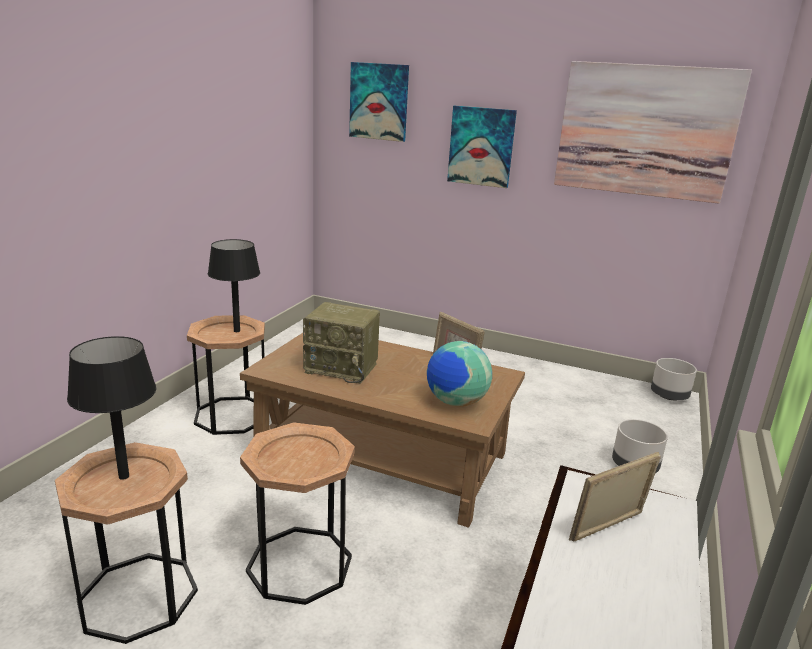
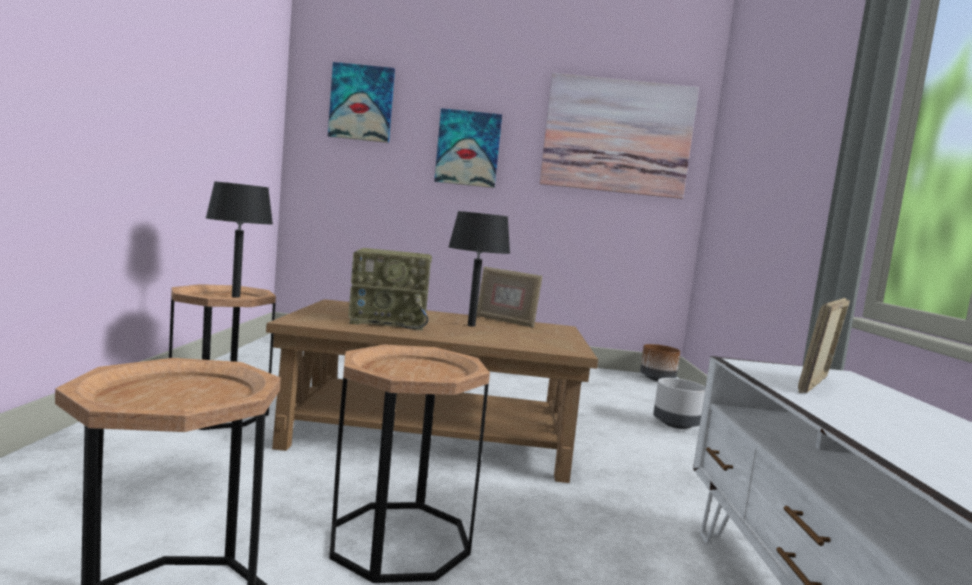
camera: 20 degrees left, 15 degrees down
black table lamp [67,336,156,480] -> black table lamp moved to [448,211,510,327]
globe [427,341,492,407] -> none
grey planter [651,358,697,400] -> brown planter [640,344,680,381]

